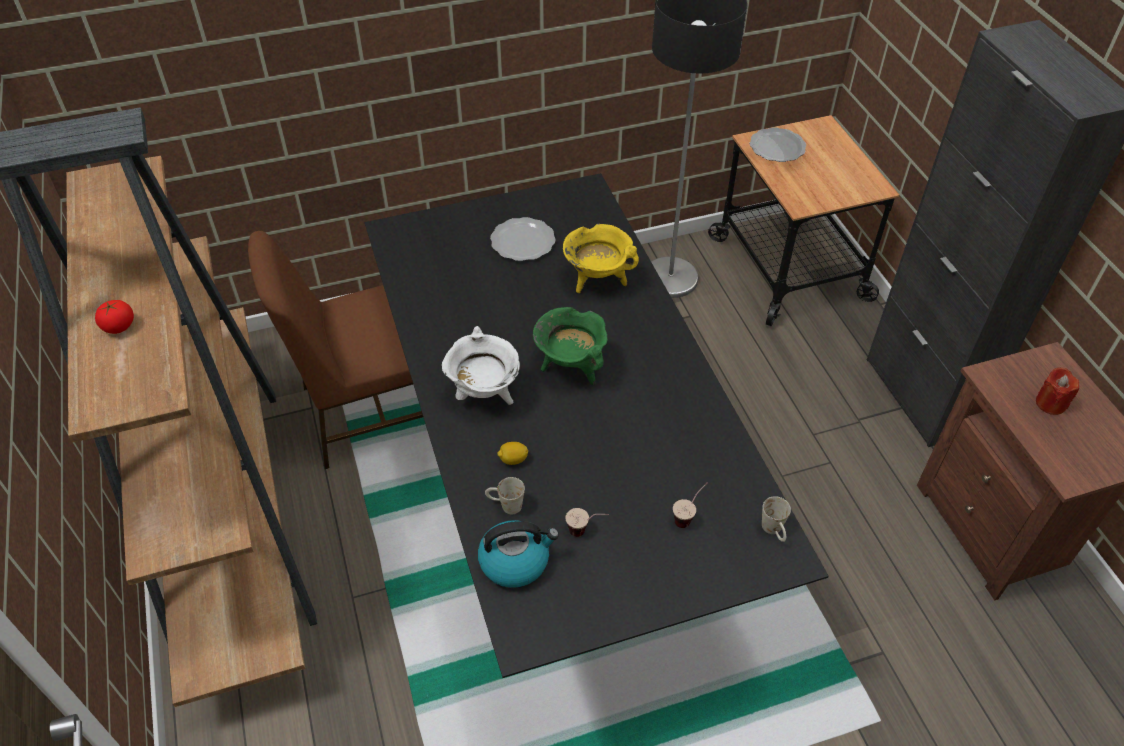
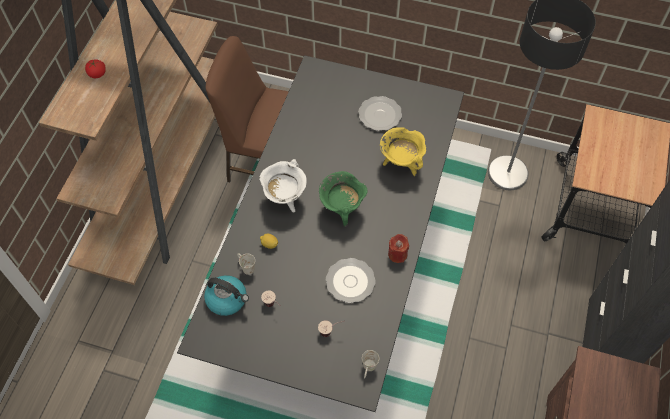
camera: 35 degrees right, 10 degrees up
plate [750,128,806,162] -> plate moved to [326,258,376,303]
red candle [1036,368,1079,415] -> red candle moved to [388,234,409,263]

